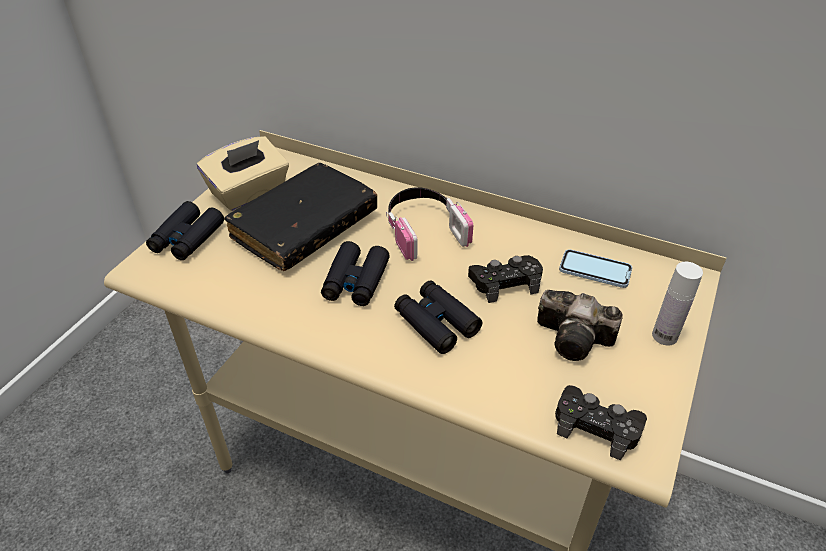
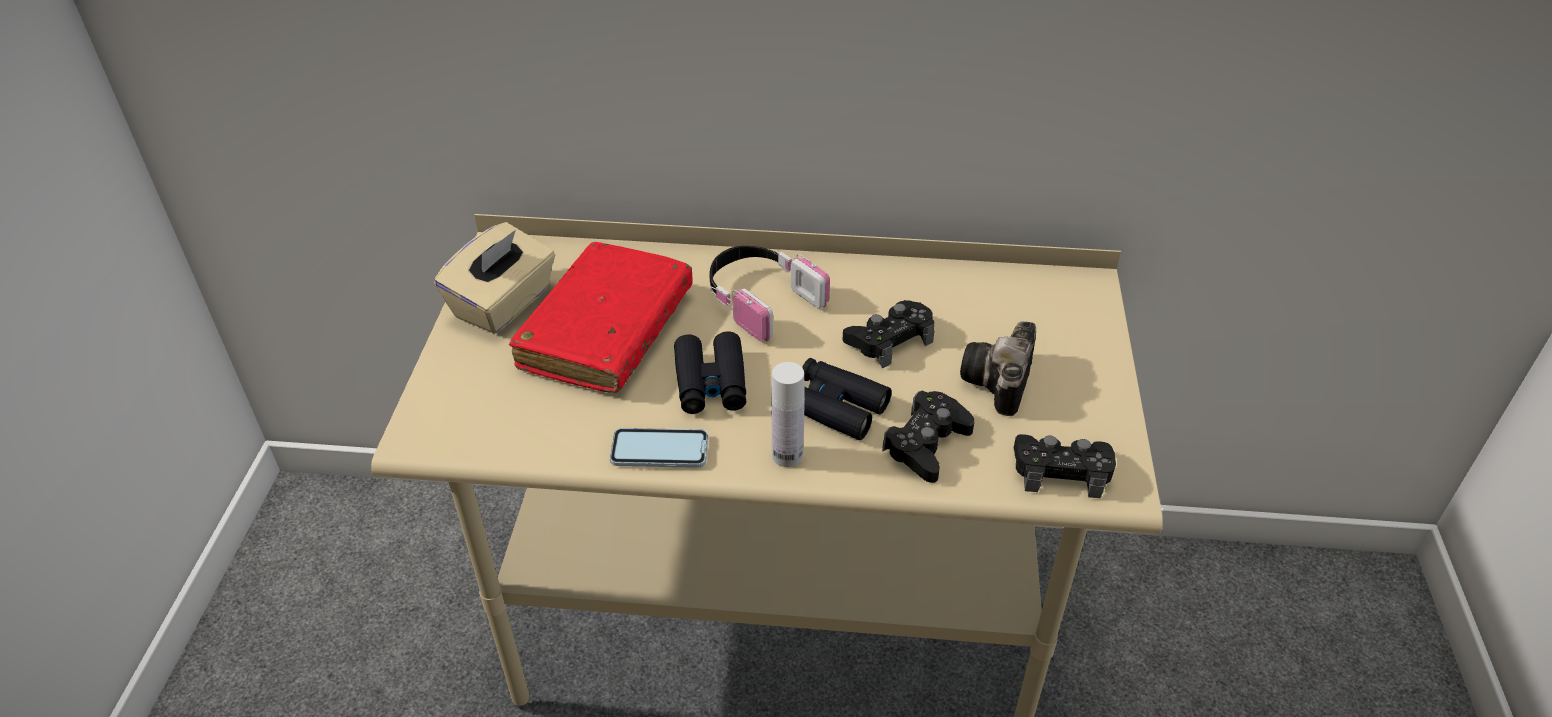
camera: 20 degrees left, 0 degrees up
black binoculars [146,201,224,260] -> none
black book [224,163,377,271] -> red book [509,242,692,393]
camera [537,290,623,361] -> camera turned 105 degrees clockwise [960,321,1036,416]
phone [559,249,632,288] -> phone moved to [610,428,708,468]
white bottle [652,262,703,346] -> white bottle moved to [771,362,805,467]
none -> black game controller [882,391,974,483]

